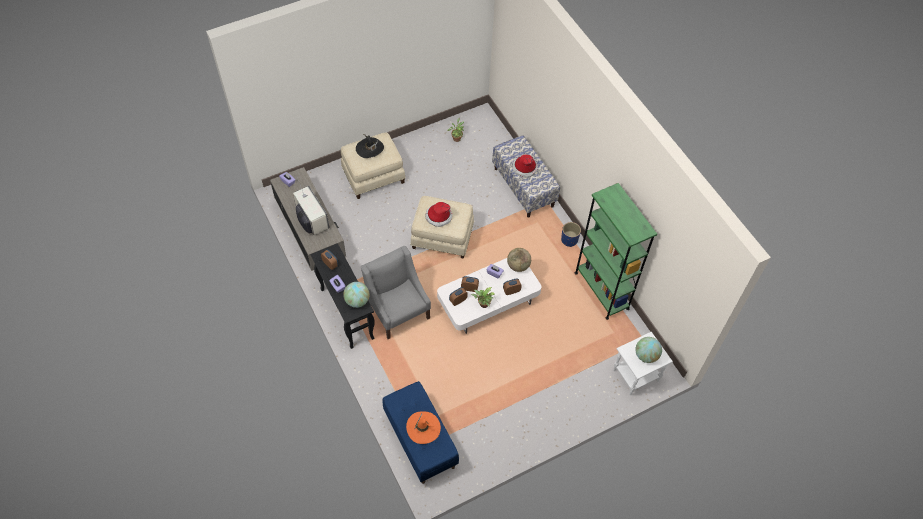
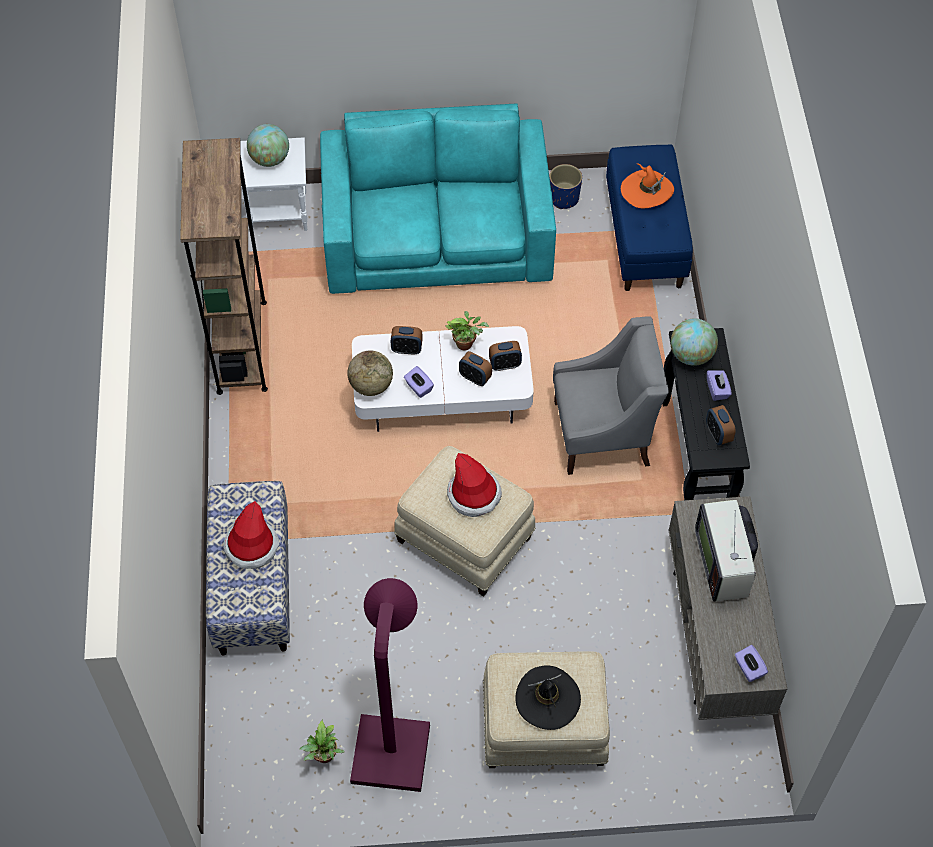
camera: 155 degrees left, 0 degrees up
grey armchair [361,246,431,339] -> grey armchair turned 90 degrees counterclockwise [553,316,669,475]
blue planter [561,222,581,247] -> blue planter moved to [549,164,582,209]
green bookcase [575,183,657,320] -> brown bookcase [180,138,268,395]
none -> turquoise sofa [320,103,556,294]
none -> purple floor lamp [350,578,430,792]

